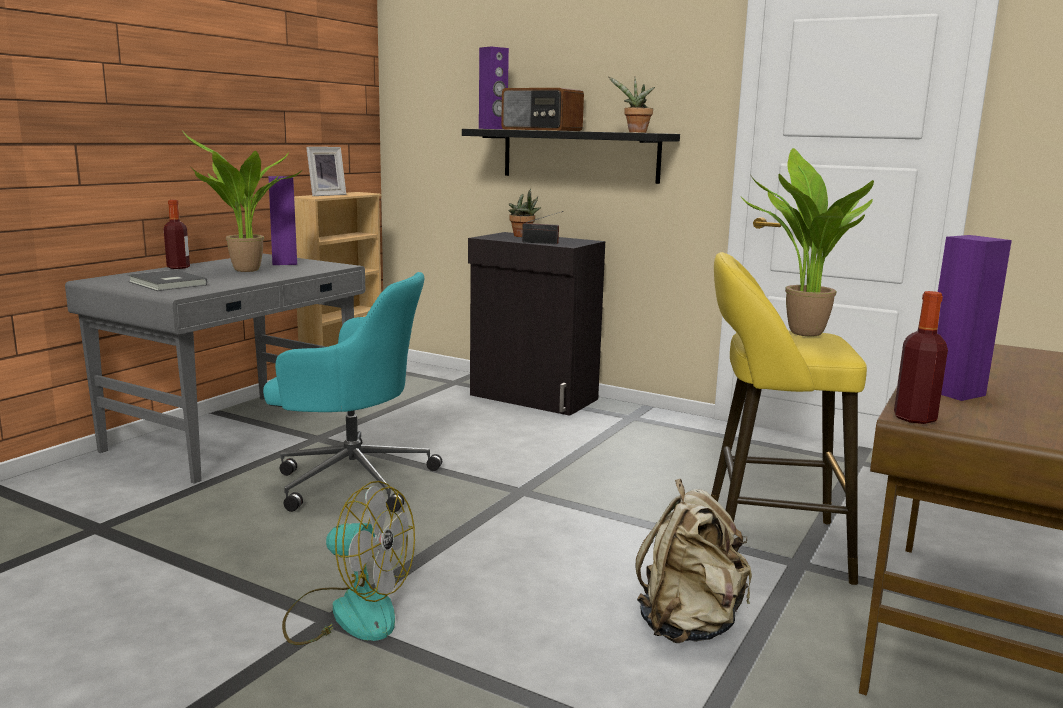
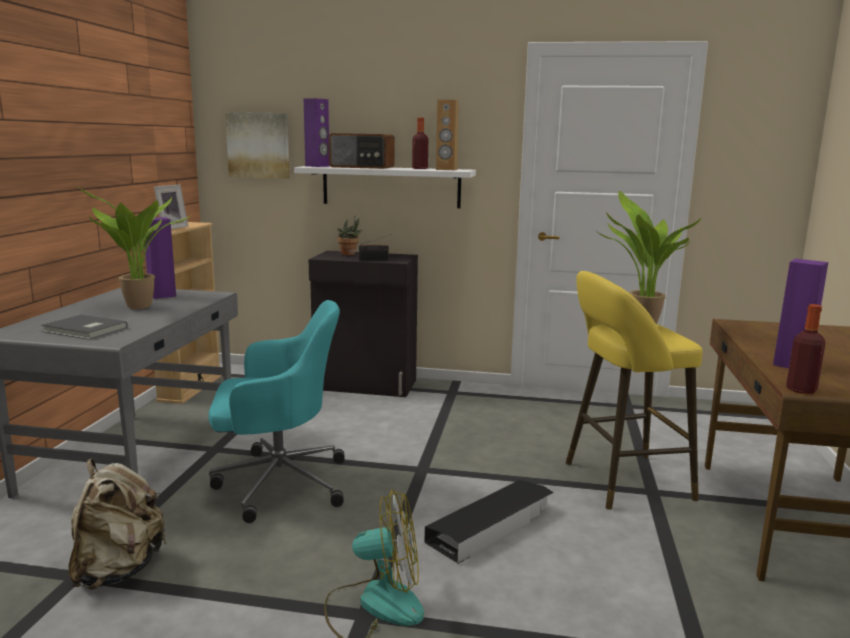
camera: 20 degrees left, 0 degrees up
bottle [164,200,190,269] -> bottle moved to [412,118,428,169]
black shelf [462,129,680,184] -> white shelf [294,166,476,208]
potted plant [608,76,655,133] -> brown speaker [436,99,459,170]
beige backpack [636,479,752,643] -> beige backpack moved to [68,459,167,590]
none -> picture [225,112,290,179]
none -> black storage box [424,480,554,564]

